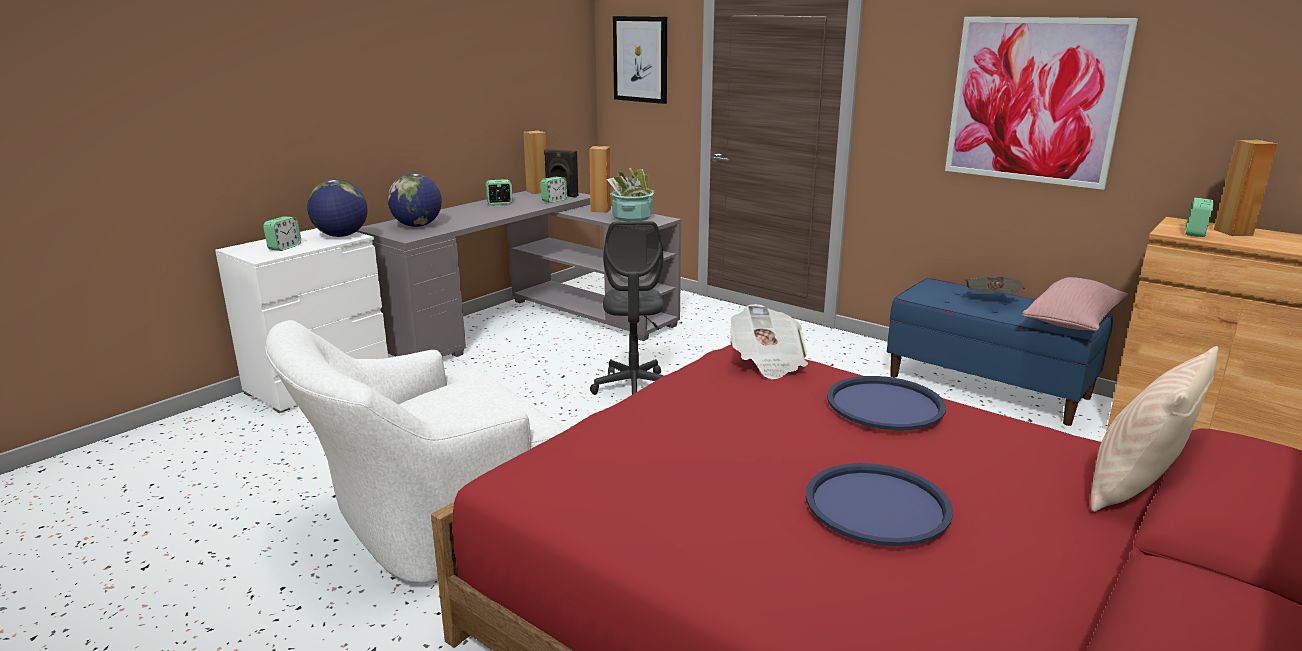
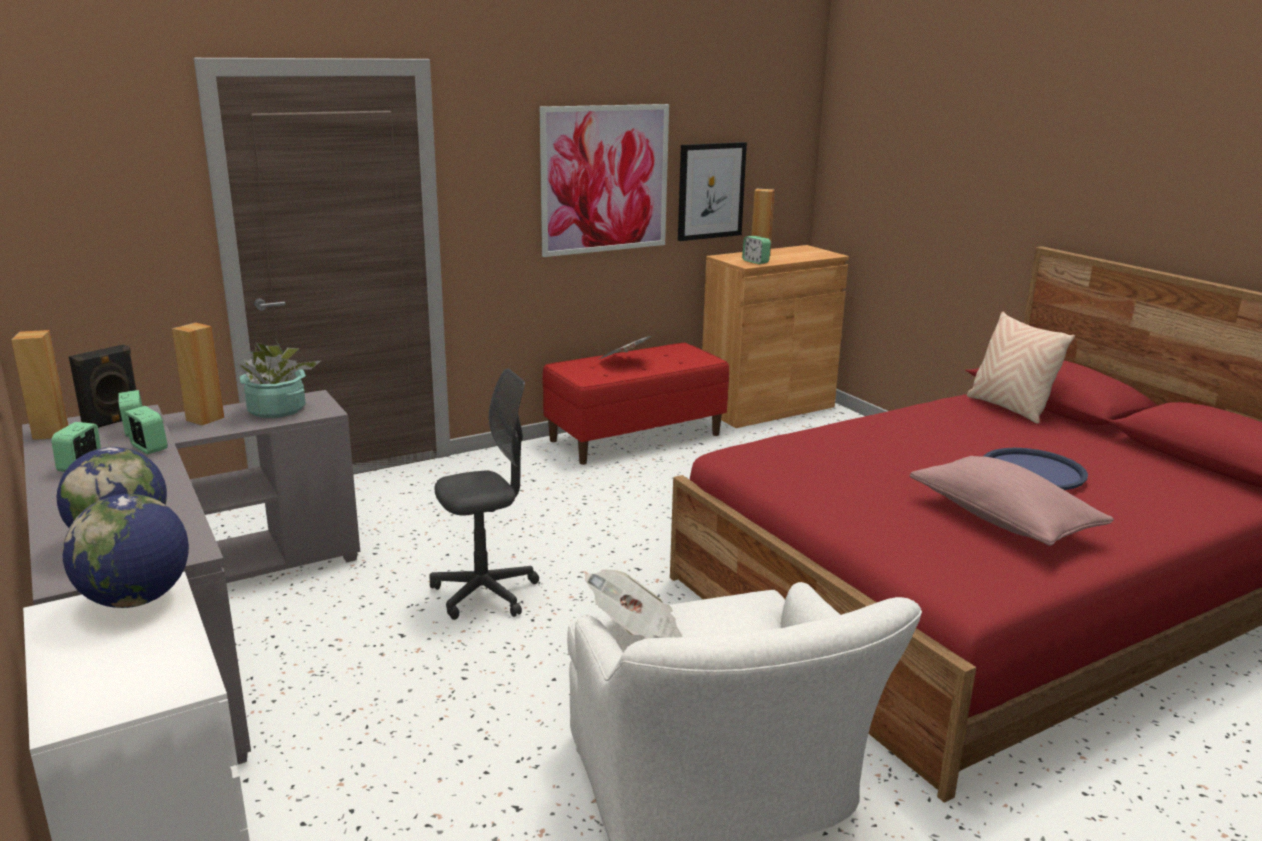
camera: 70 degrees left, 0 degrees up
alarm clock [263,216,301,251] -> alarm clock moved to [124,406,168,454]
grey office chair [590,221,664,395] -> grey office chair turned 45 degrees counterclockwise [429,368,539,620]
picture [613,16,667,104] -> picture moved to [678,142,747,241]
newspaper [730,304,808,379] -> newspaper moved to [585,570,683,638]
blue tray [827,376,946,430] -> none
blue bench [887,278,1113,426] -> red bench [543,343,729,465]
pink pillow [1022,277,1128,331] -> pink pillow moved to [909,456,1114,546]

